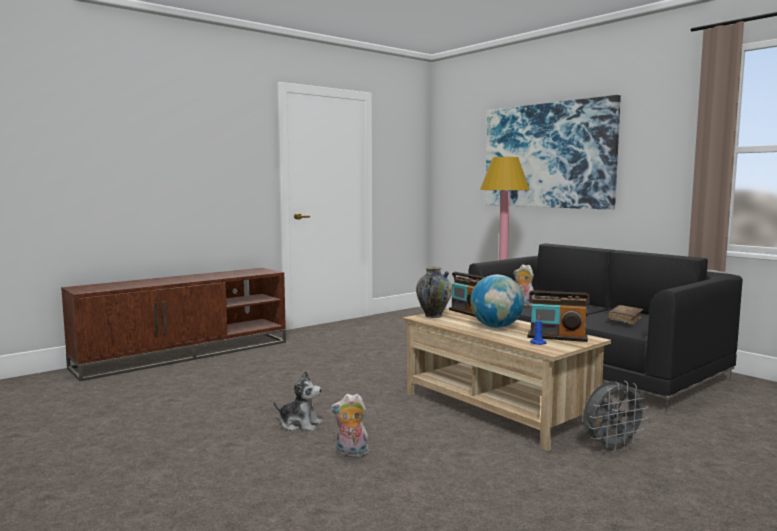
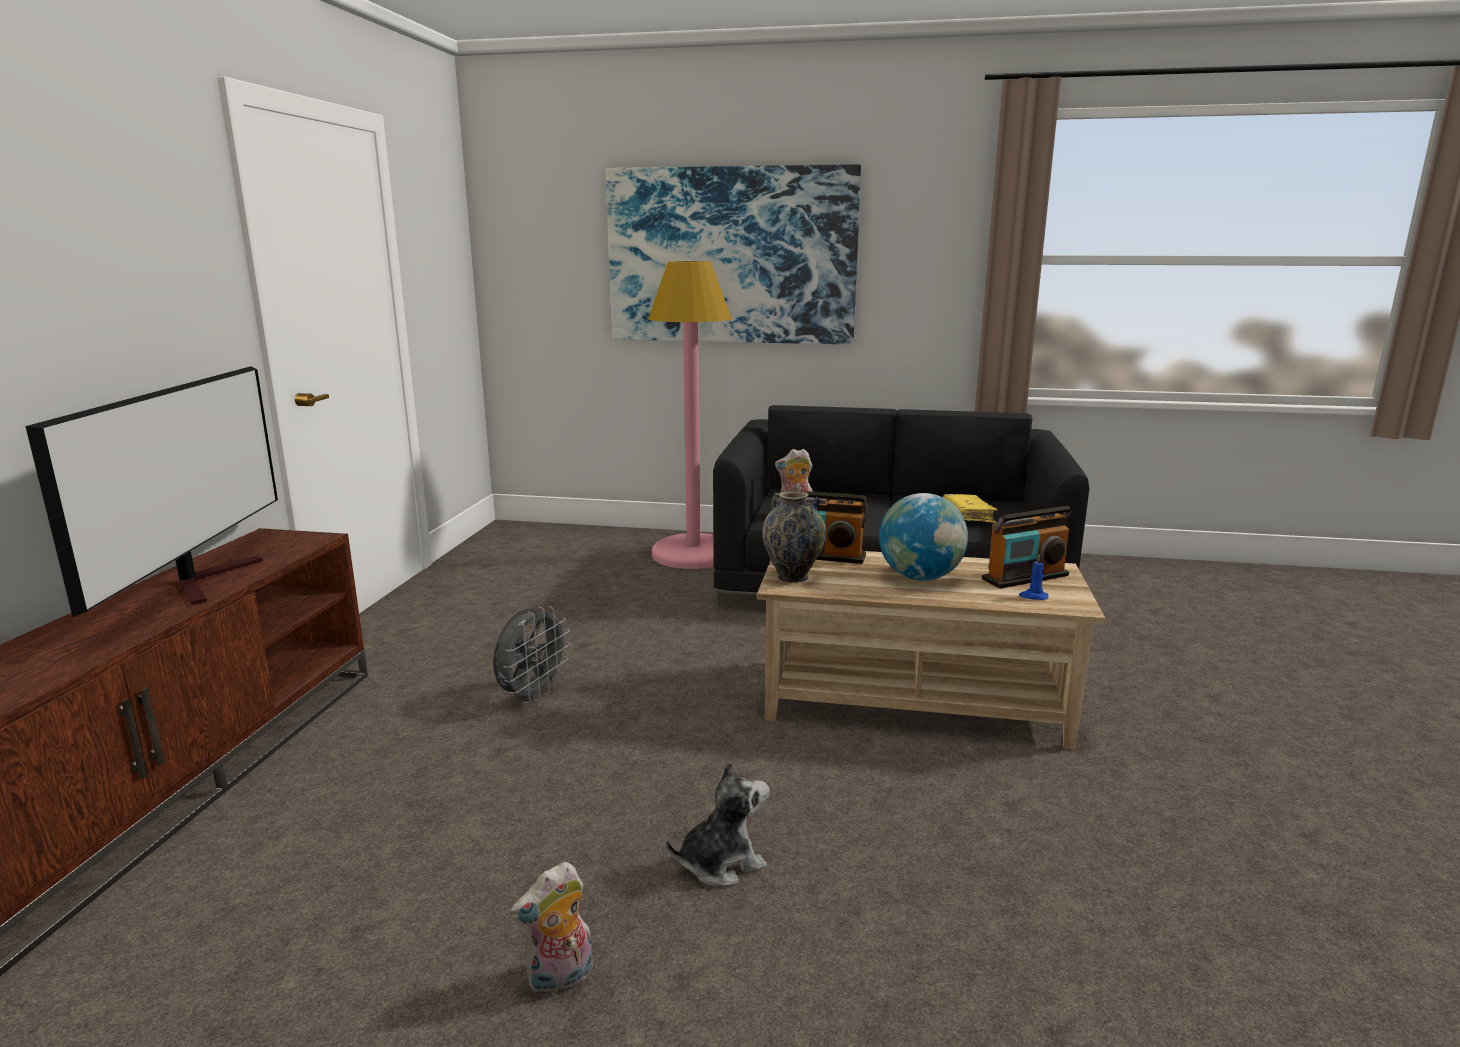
camera: 40 degrees left, 10 degrees up
plush toy [331,394,369,457] -> plush toy moved to [510,862,593,996]
grey fan [583,381,649,453] -> grey fan moved to [493,606,571,703]
brown book [608,305,643,325] -> yellow book [943,494,998,523]
none -> television [25,366,278,617]

